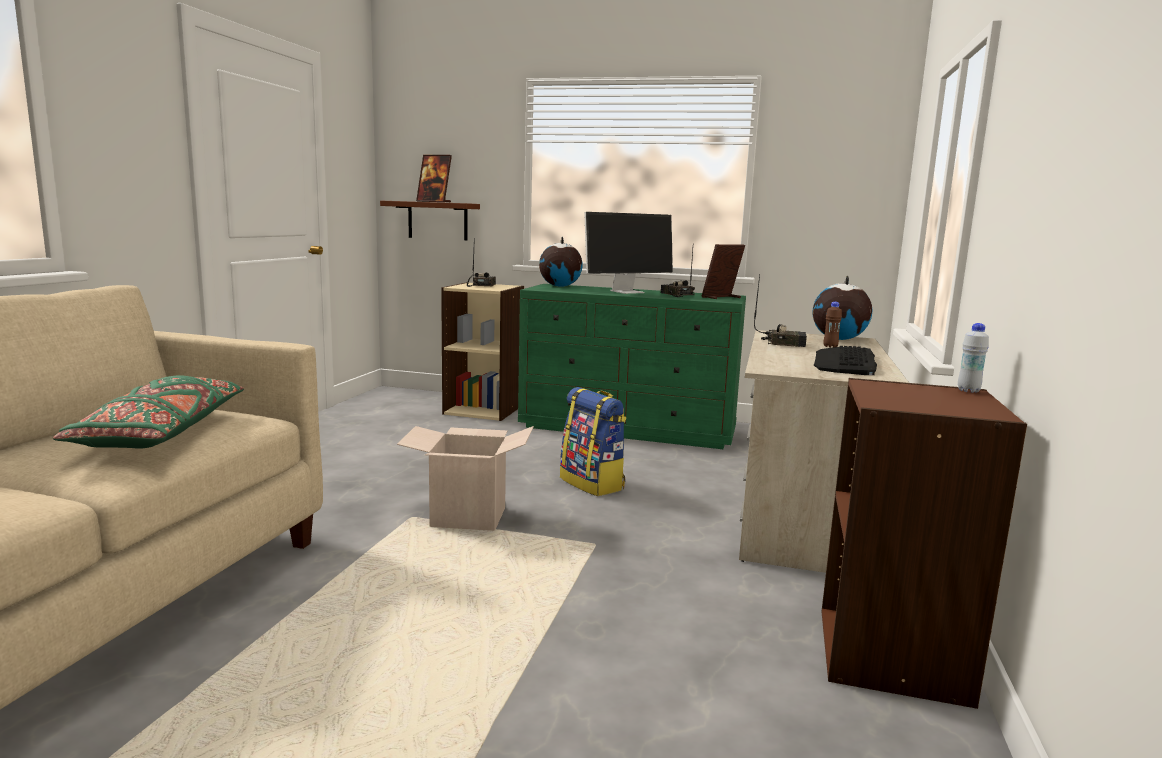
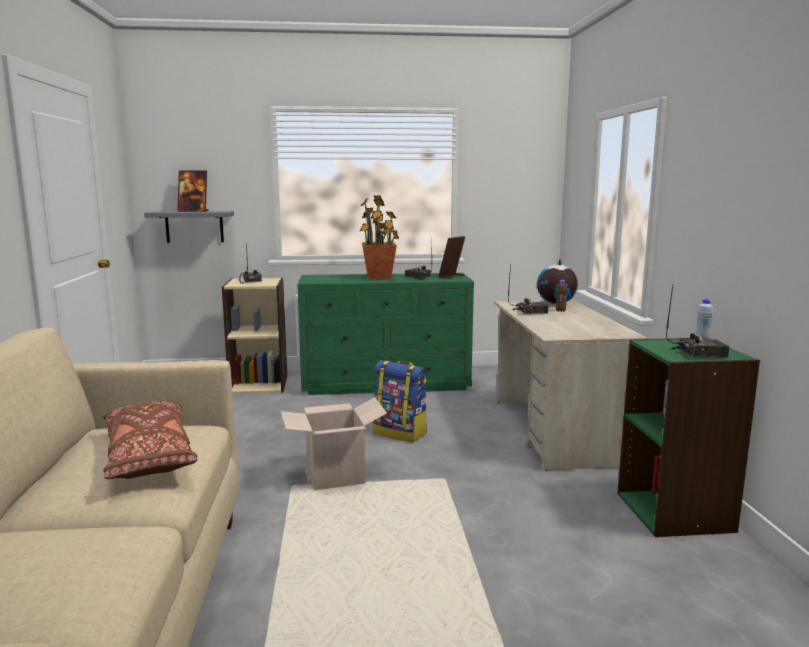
camera: 20 degrees left, 0 degrees up
green pillow [53,375,244,449] -> brown pillow [103,401,198,479]
brown shelf [380,200,480,240] -> grey shelf [144,211,234,243]
globe [539,237,583,287] -> none
monitor [584,212,673,294] -> potted plant [360,195,399,280]
keyboard [814,346,877,375] -> none
brown bookcase [821,378,1027,709] -> green bookcase [618,338,760,537]
none -> radio [666,286,729,358]

